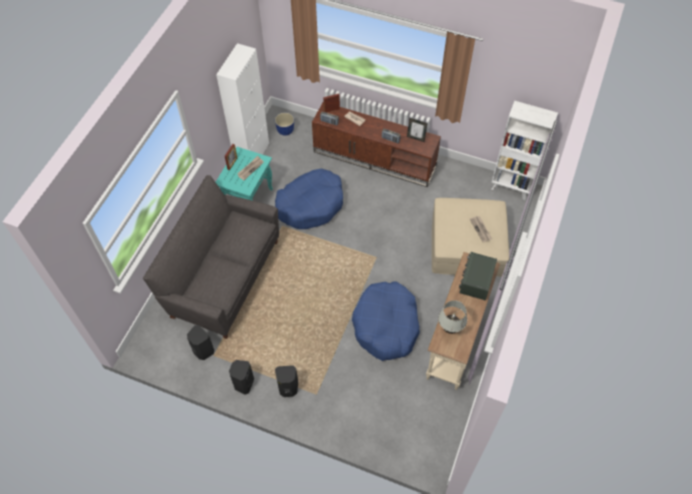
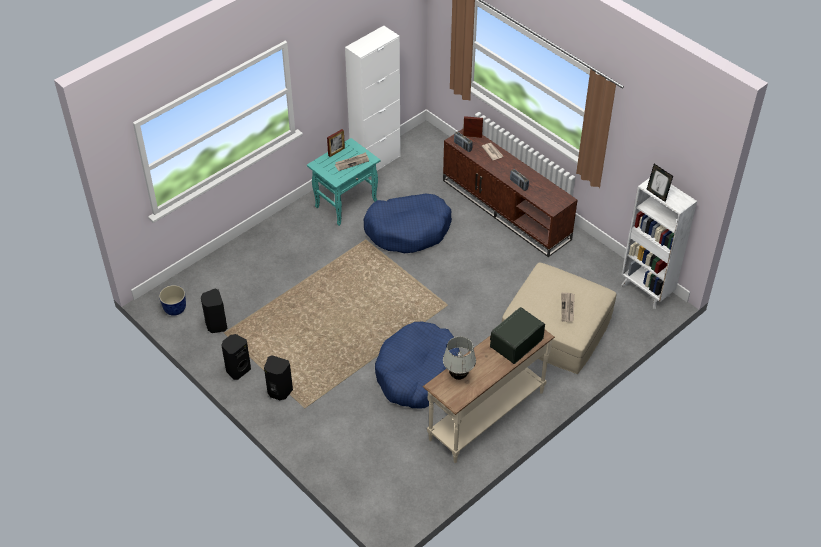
camera: 25 degrees right, 10 degrees down
grey sofa [143,175,279,339] -> none
planter [275,113,294,136] -> planter moved to [159,285,186,316]
picture frame [407,118,428,142] -> picture frame moved to [647,164,673,202]

